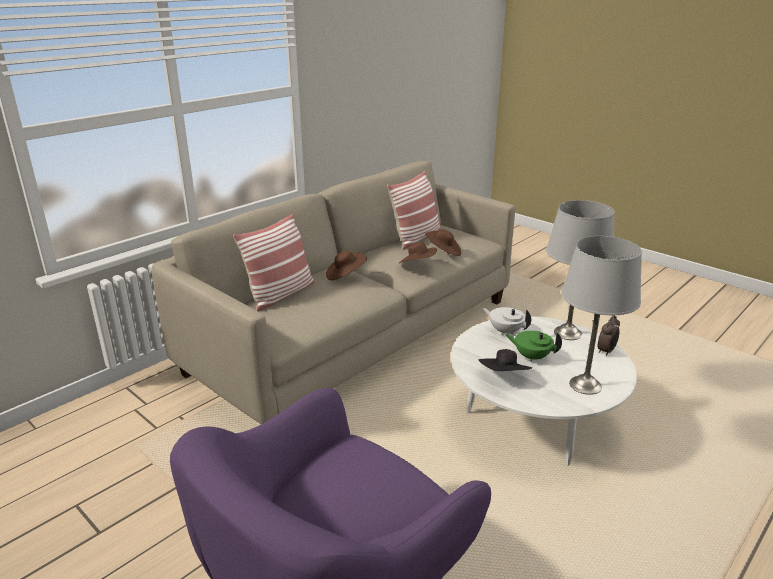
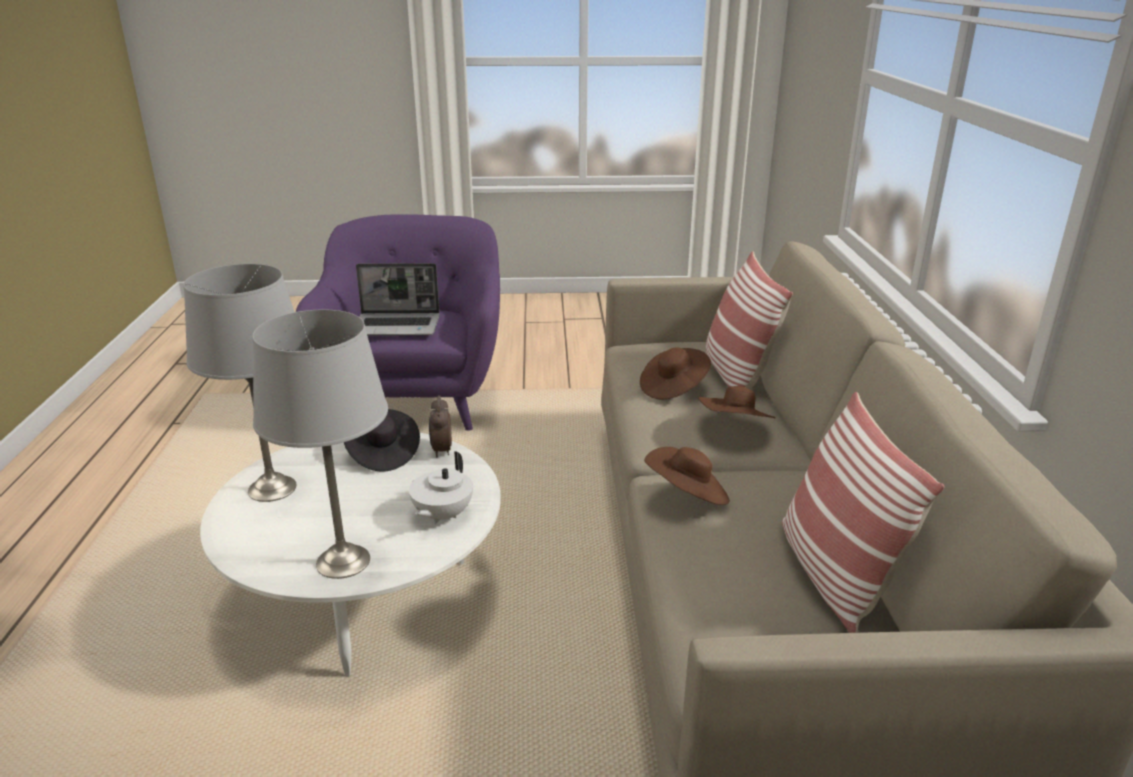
camera: 135 degrees right, 0 degrees up
brown hat [425,229,461,256] -> brown hat moved to [640,347,711,399]
white teapot [483,307,531,335] -> white teapot turned 120 degrees clockwise [409,451,473,524]
green teapot [505,331,562,362] -> none
alarm clock [598,315,620,356] -> alarm clock moved to [429,396,452,458]
none -> laptop [356,263,440,336]

